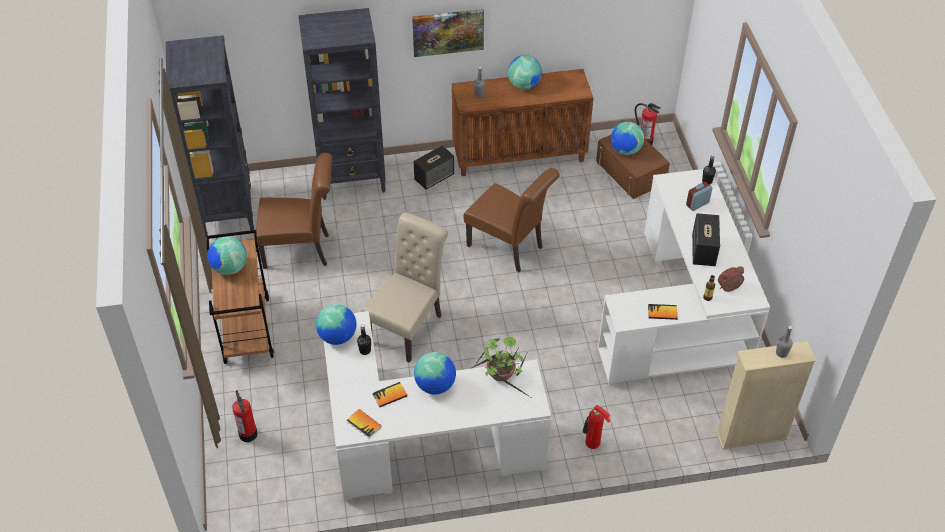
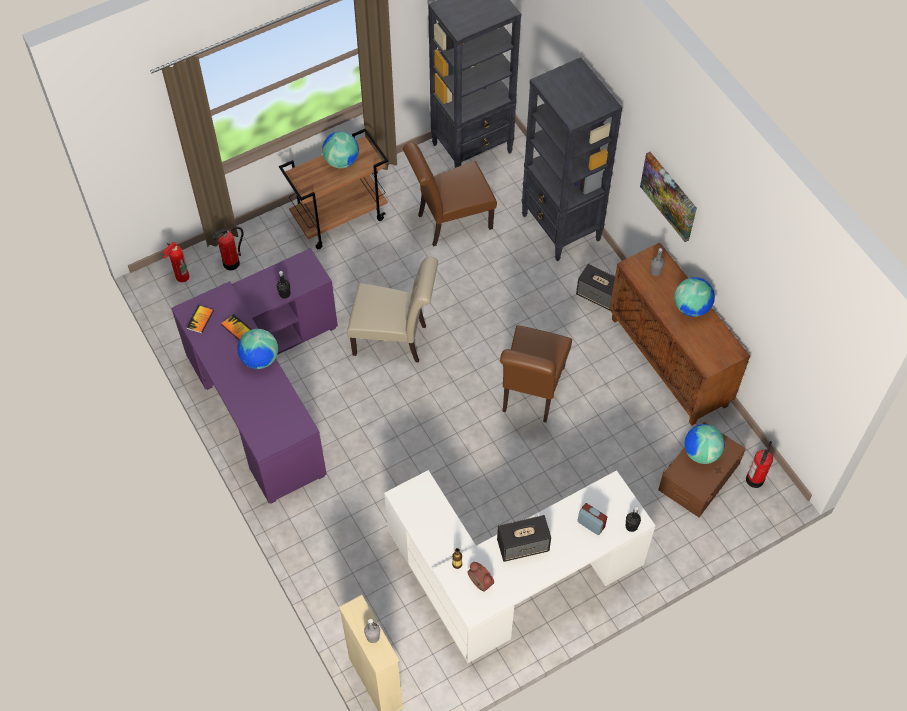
camera: 70 degrees right, 10 degrees up
brown chair [256,153,332,269] -> brown chair turned 90 degrees clockwise [403,142,497,247]
globe [316,304,357,345] -> none
white desk [324,311,551,500] -> purple desk [171,248,338,504]
potted plant [472,337,533,399] -> none
fire extinguisher [583,405,611,449] -> fire extinguisher moved to [163,242,189,282]
book [648,304,677,320] -> none

